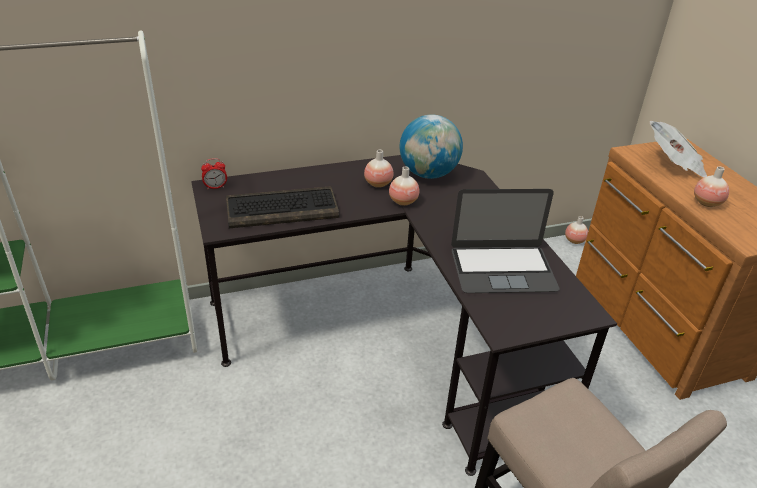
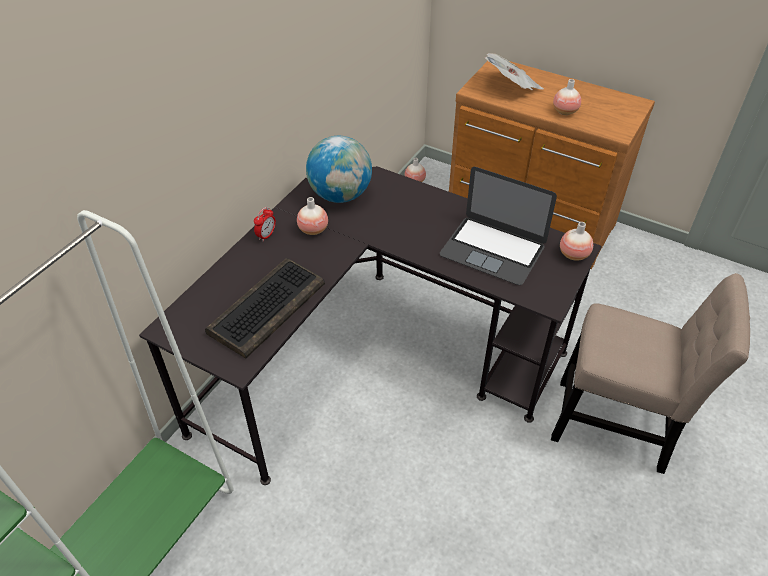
camera: 40 degrees left, 10 degrees up
alarm clock [201,158,227,190] -> alarm clock moved to [254,207,276,241]
vase [389,166,420,206] -> vase moved to [560,222,593,260]
laptop [451,189,560,293] -> laptop turned 75 degrees clockwise [440,167,557,285]

